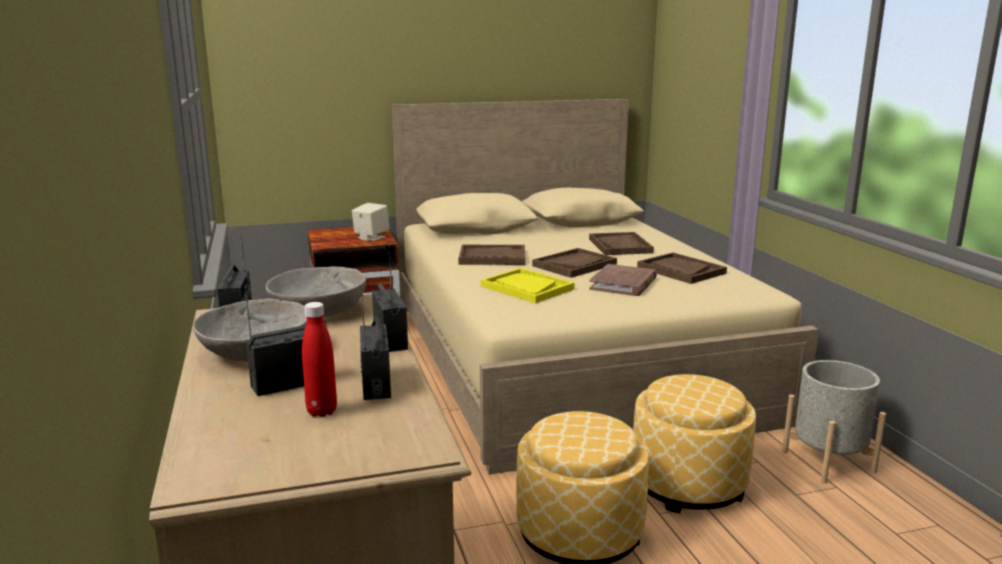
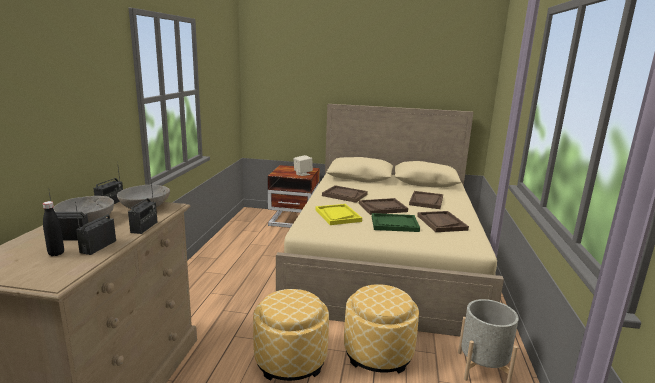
camera: 25 degrees right, 0 degrees up
red bottle [302,302,337,417] -> black bottle [43,201,64,256]
brown book [589,264,657,296] -> green tray [372,213,420,232]

